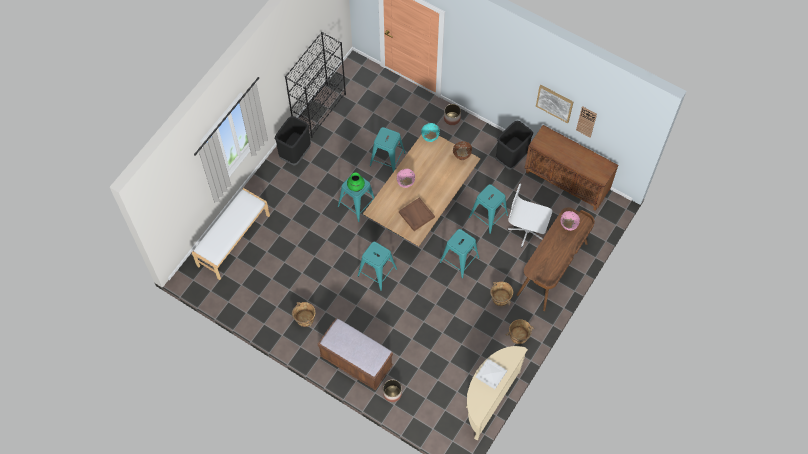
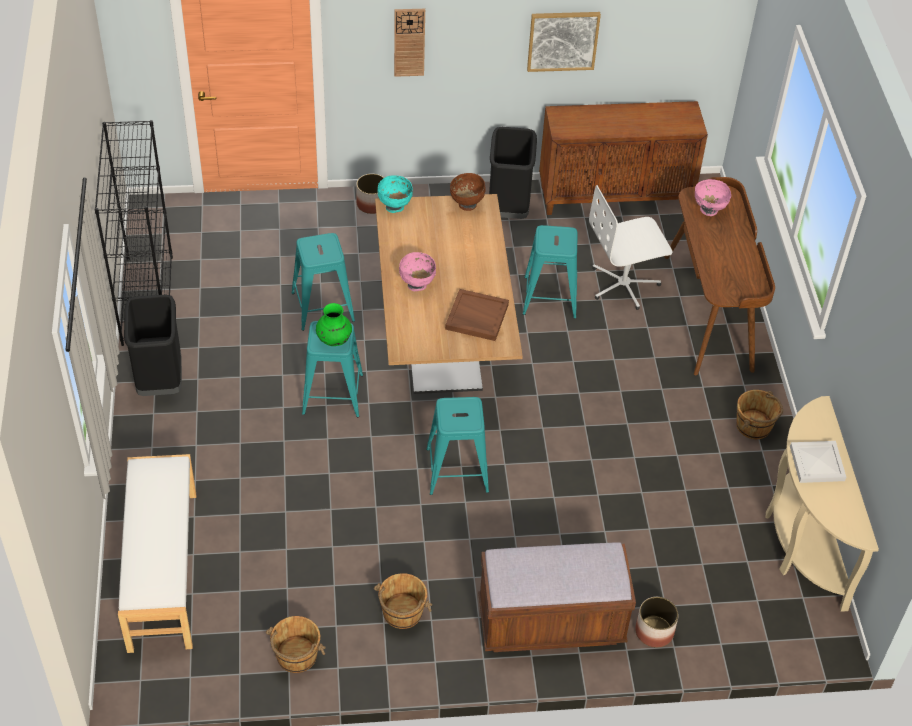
camera: 40 degrees left, 15 degrees down
turquoise stool [440,229,479,279] -> none
brown bucket [490,282,513,306] -> brown bucket moved to [266,616,326,673]
wall clock [576,106,597,137] -> wall clock moved to [394,9,425,77]

